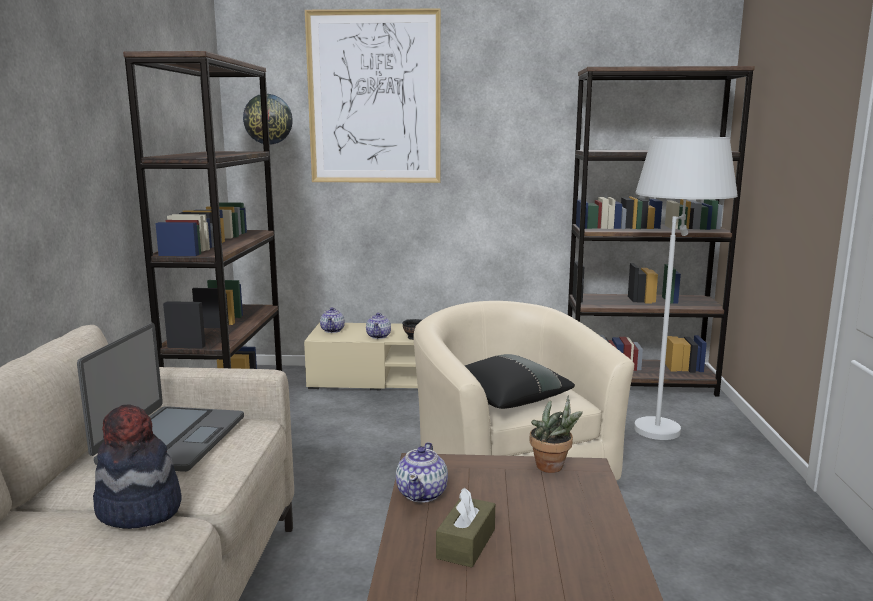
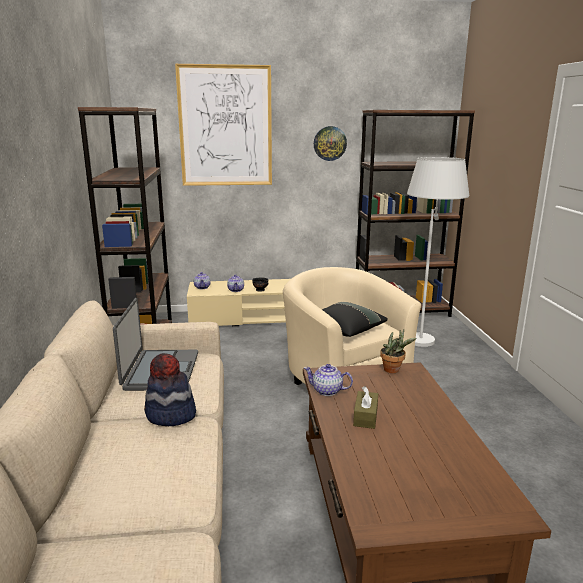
camera: 10 degrees left, 5 degrees up
wall clock [243,94,293,144] -> wall clock moved to [314,126,347,161]
teapot [396,442,448,503] -> teapot turned 105 degrees clockwise [304,364,353,396]

